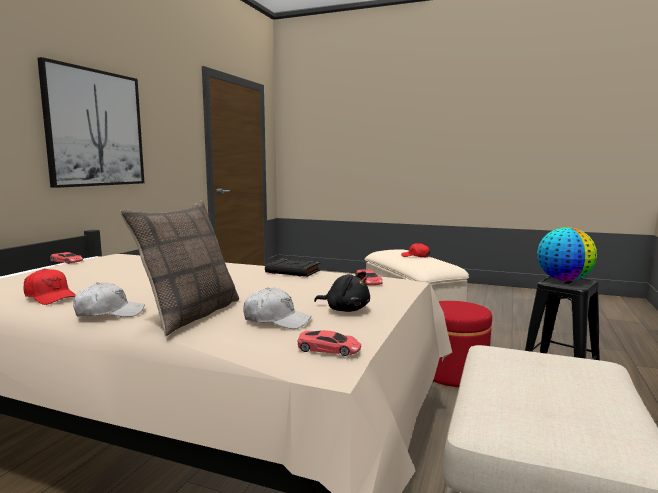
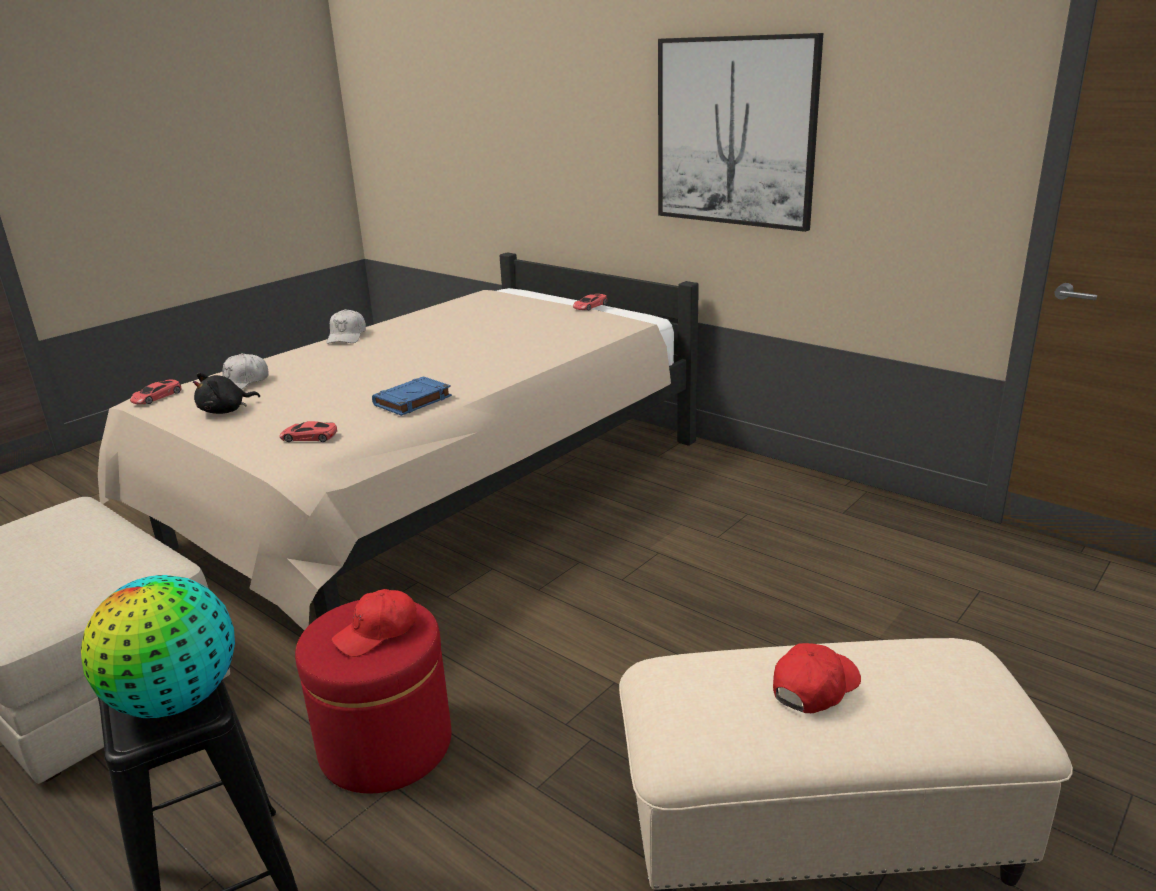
camera: 110 degrees right, 15 degrees up
red cap [24,268,76,305] -> red cap moved to [331,589,416,657]
pillow [120,200,239,336] -> none
black book [265,259,321,277] -> blue book [372,376,452,416]

